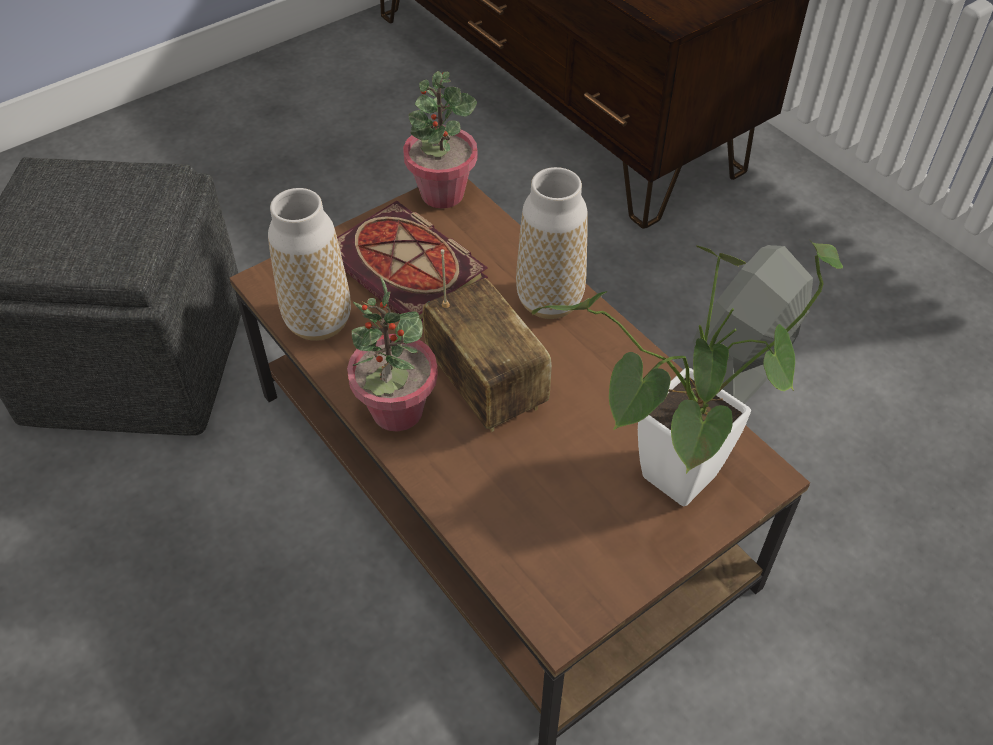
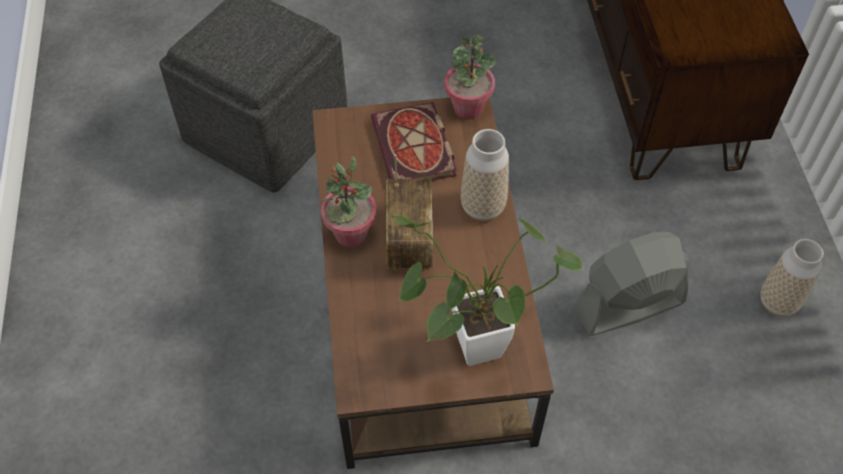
camera: 30 degrees right, 5 degrees up
vase [268,188,351,341] -> vase moved to [760,239,824,316]

